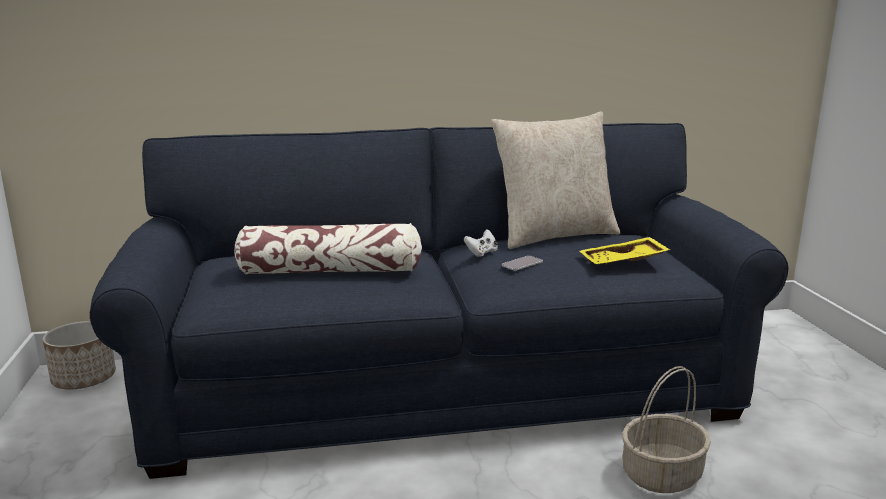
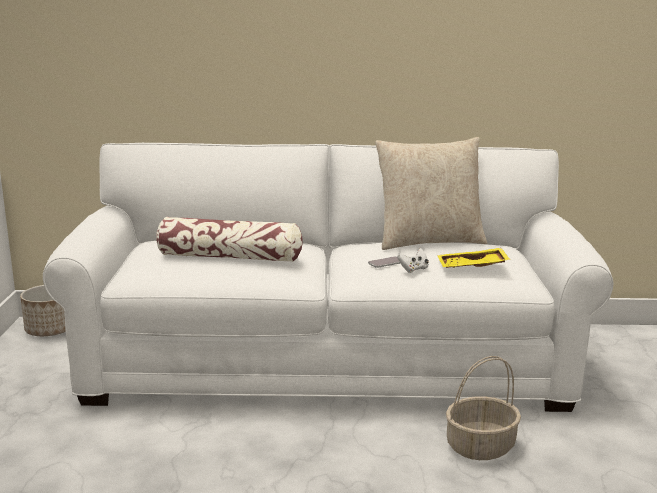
camera: 10 degrees right, 0 degrees up
blue sofa [90,123,788,479] -> white sofa [43,143,613,412]
white game controller [464,229,498,257] -> white game controller moved to [397,248,429,273]

